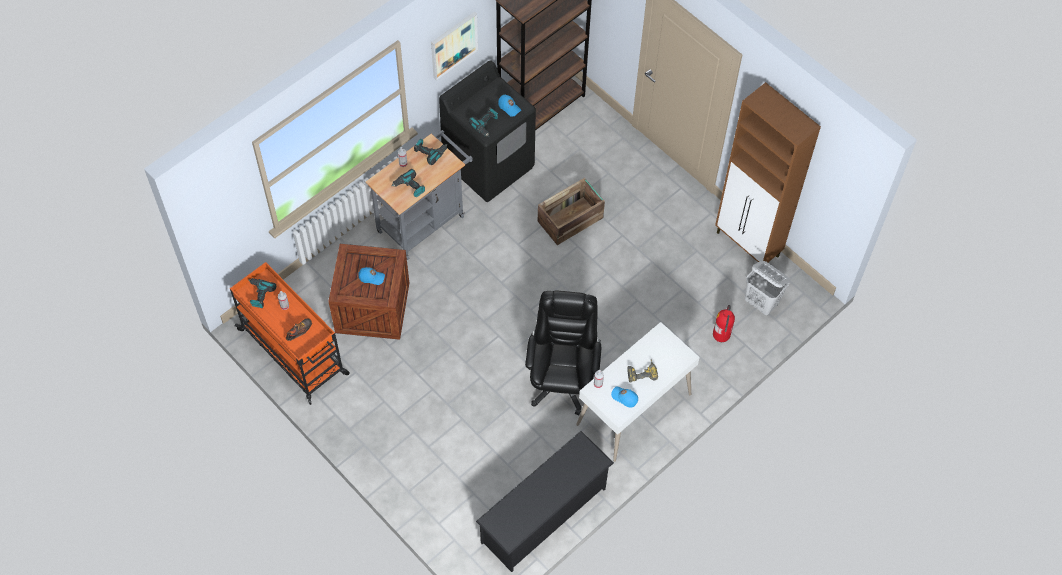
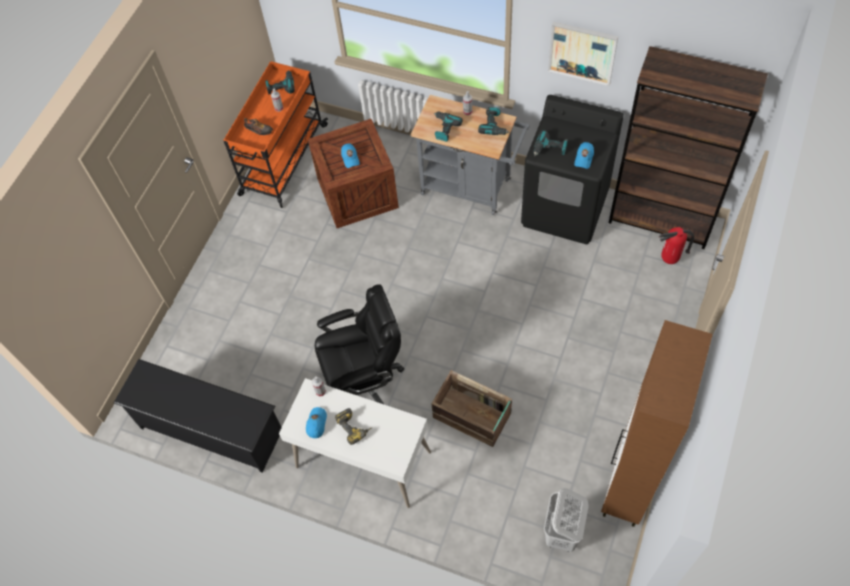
camera: 70 degrees right, 0 degrees up
crate [538,178,605,245] -> crate moved to [431,370,512,447]
fire extinguisher [713,305,735,342] -> fire extinguisher moved to [659,227,694,264]

